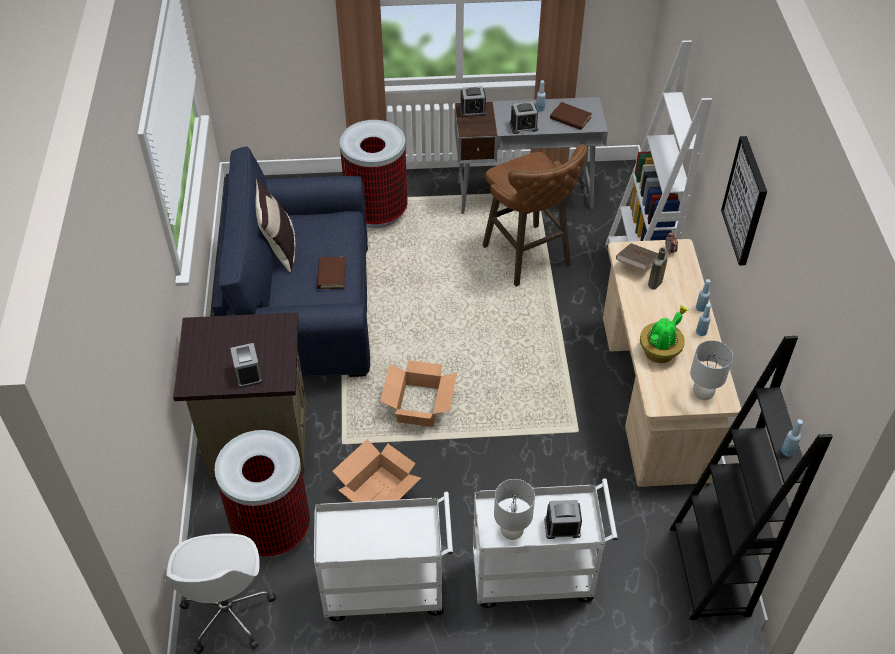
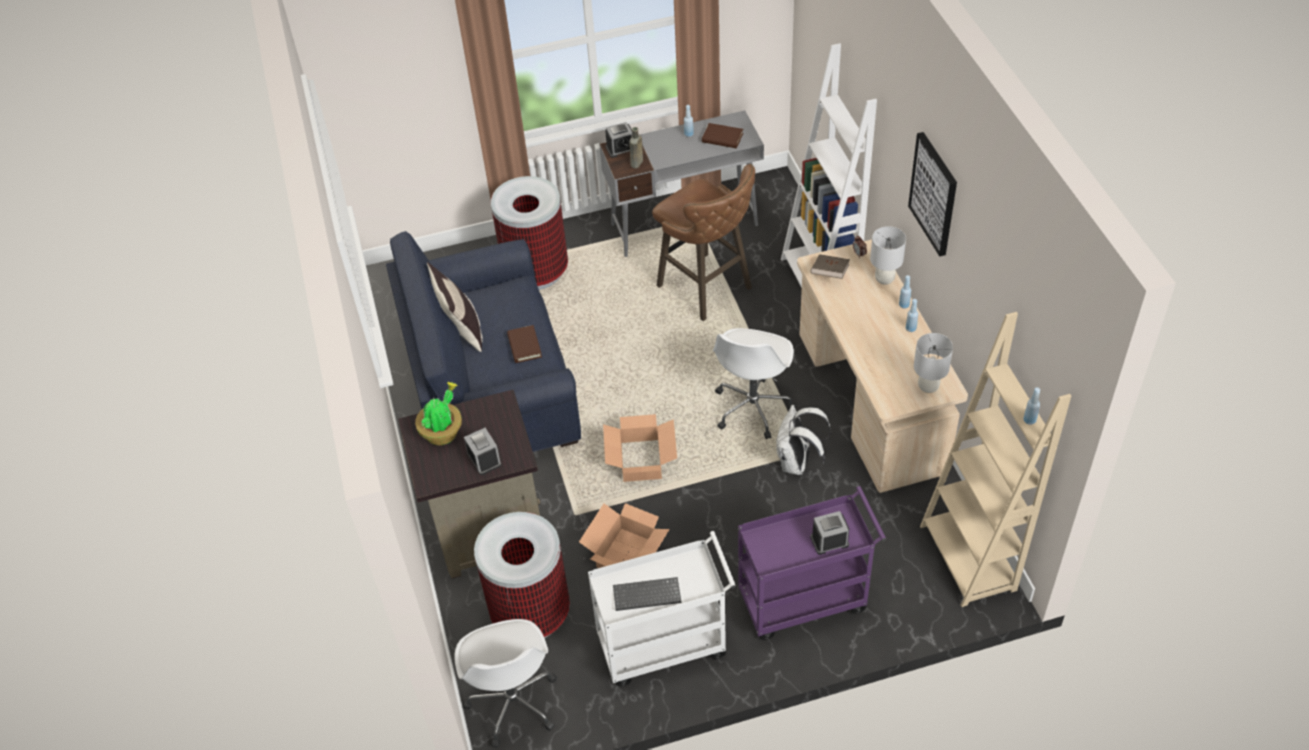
camera: 10 degrees left, 0 degrees up
white cart [473,478,618,608] -> purple cart [738,486,886,640]
grey table lamp [494,479,535,540] -> grey table lamp moved to [870,226,906,285]
alarm clock [510,102,538,134] -> none
potted plant [640,305,688,363] -> potted plant moved to [415,382,462,445]
brown bottle [648,247,667,289] -> brown bottle moved to [629,127,643,168]
black bookcase [670,336,833,620] -> beige bookcase [920,312,1071,607]
none -> keyboard [613,577,681,611]
none -> white office chair [713,328,797,439]
none -> white backpack [776,405,831,475]

